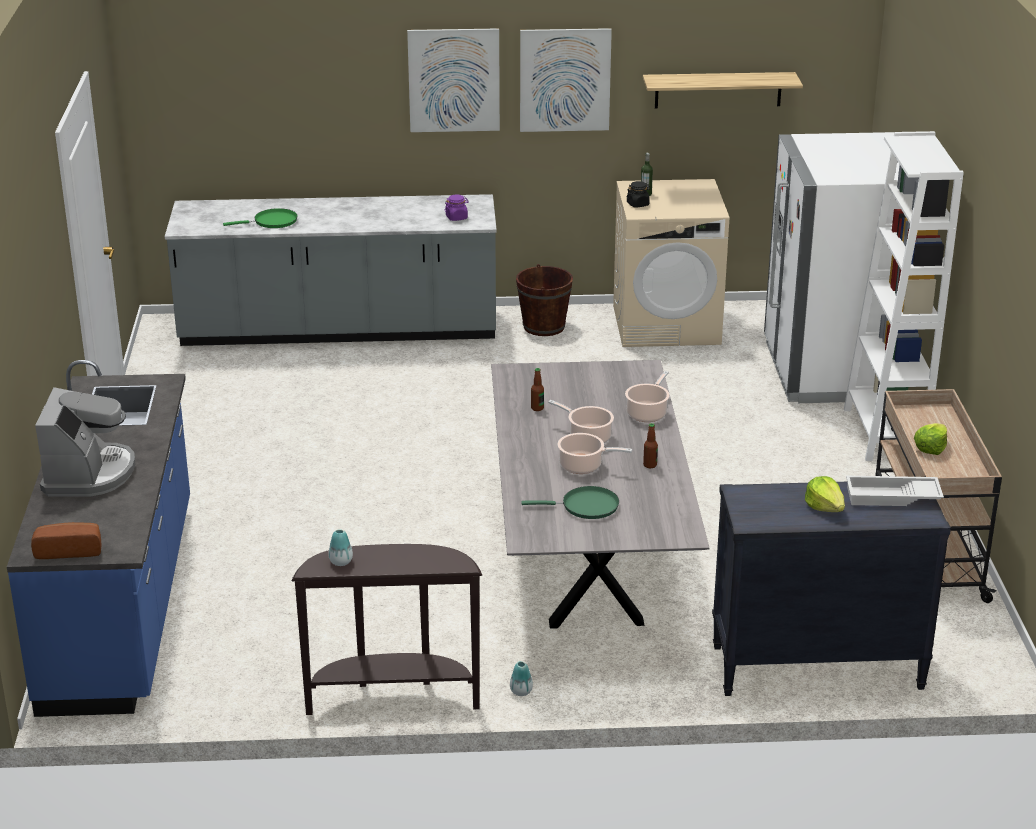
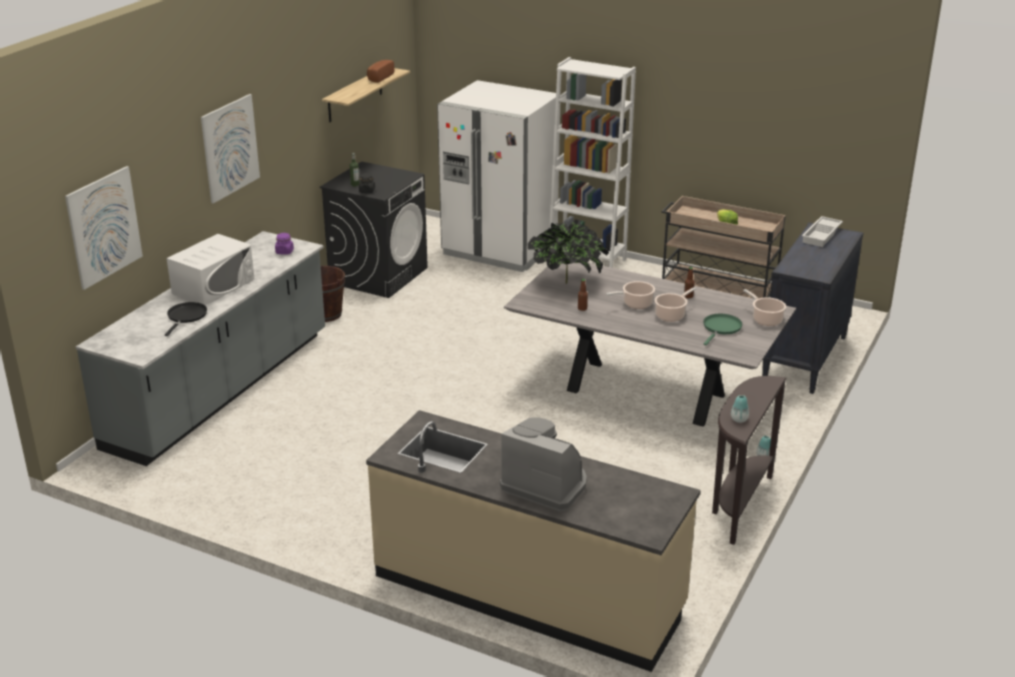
camera: 60 degrees left, 0 degrees up
blue counter [7,360,190,717] -> beige counter [366,410,701,672]
bread [31,522,102,559] -> bread moved to [367,60,394,83]
green frying pan [223,208,298,228] -> black frying pan [165,302,207,336]
picture [520,28,612,132] -> picture moved to [65,166,143,290]
beige washing machine [613,179,729,347] -> black washing machine [320,161,428,298]
cooking pot [625,371,670,422] -> cooking pot moved to [743,289,786,326]
lettuce [805,476,845,512] -> none
none -> white microwave [167,234,254,305]
none -> potted plant [528,219,609,284]

